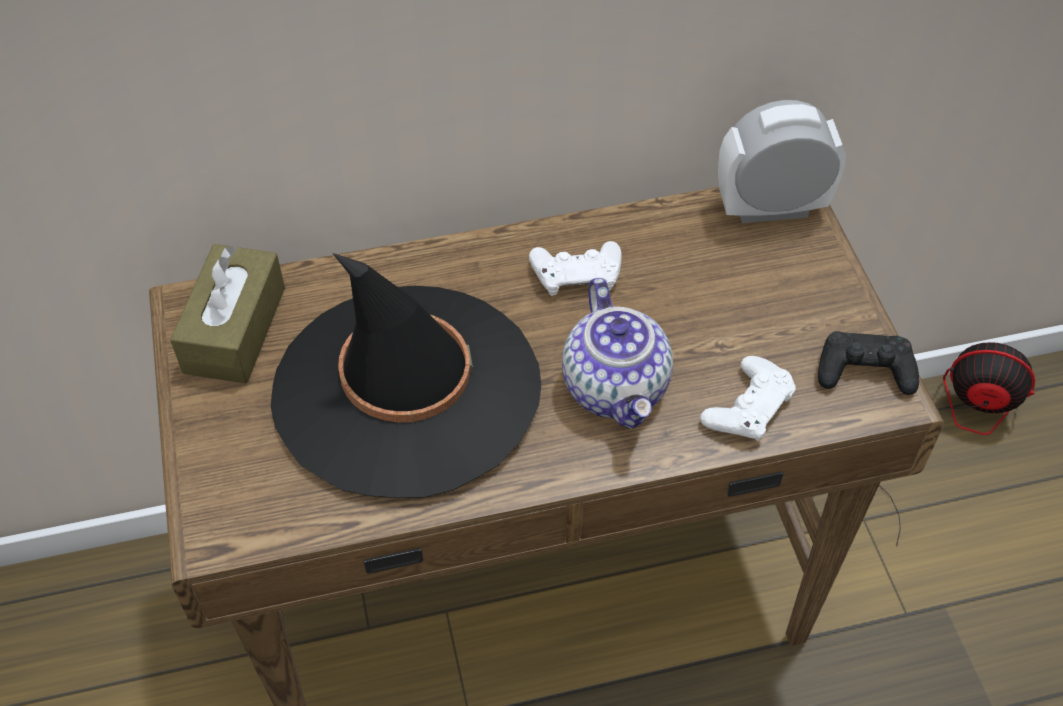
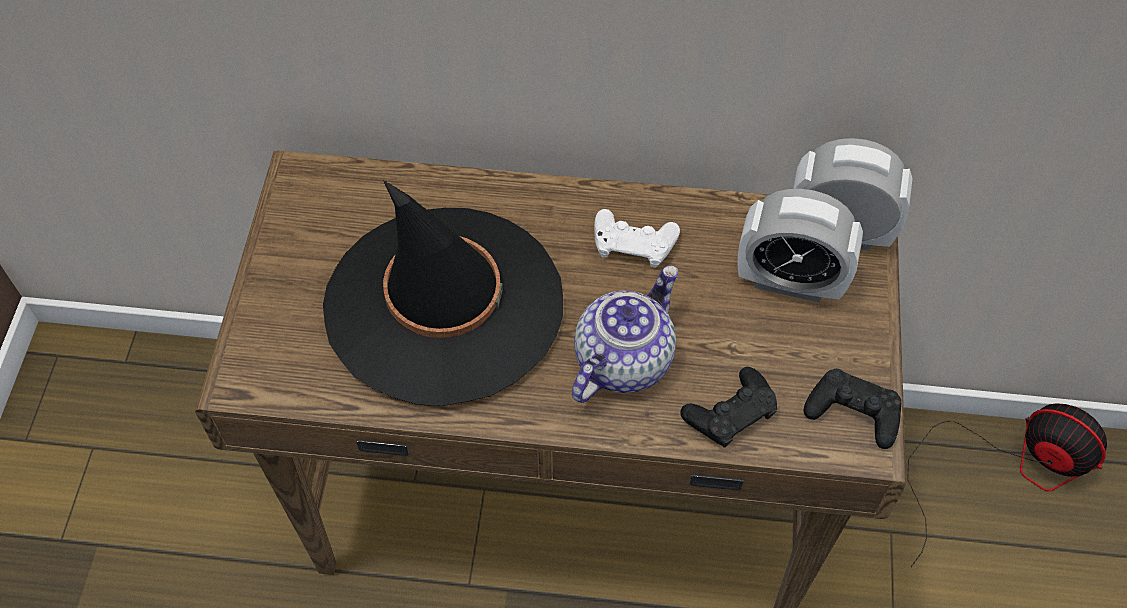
camera: 20 degrees right, 5 degrees up
brown tissue box [170,244,285,384] -> none
teapot [562,278,673,429] -> teapot turned 150 degrees counterclockwise [572,266,678,403]
white game controller [700,356,796,442] -> black game controller [680,367,777,447]
none -> alarm clock [737,189,863,303]

